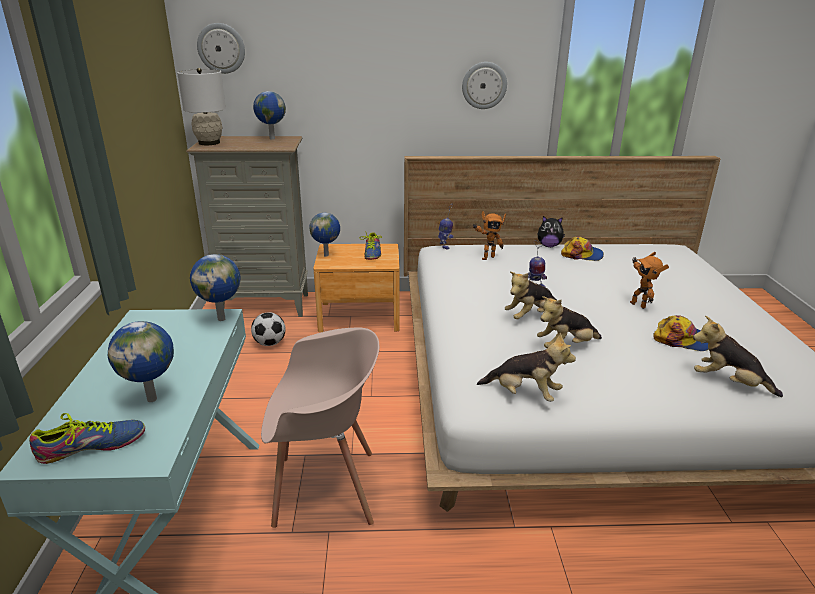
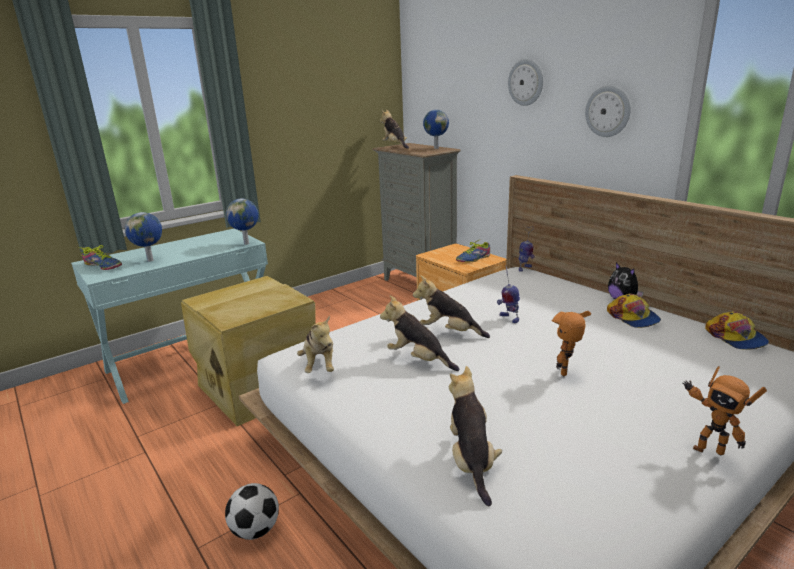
camera: 55 degrees right, 5 degrees down
white table lamp [177,68,226,145] -> plush toy [380,109,409,149]
wall clock [197,23,245,74] -> wall clock moved to [508,59,543,106]
football [251,312,286,346] -> football moved to [225,483,279,540]
beige chair [261,328,379,528] -> beige storage box [181,276,316,426]
globe [309,213,340,257] -> none
toy robot [473,211,506,260] -> toy robot moved to [682,366,767,455]
cap [653,315,709,351] -> cap moved to [705,311,769,350]

